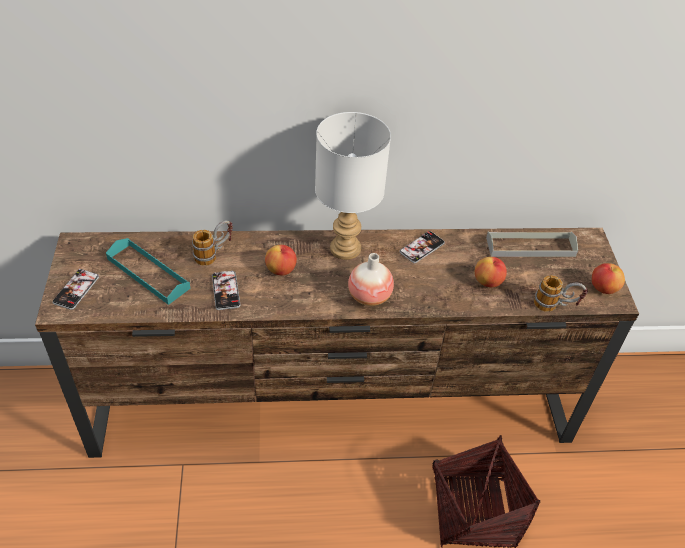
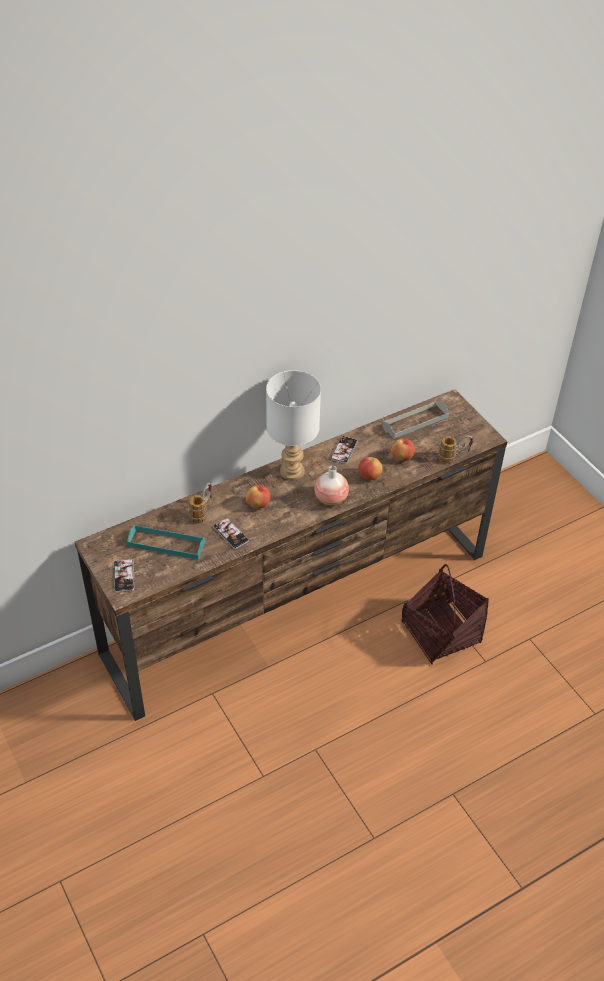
camera: 25 degrees left, 0 degrees up
apple [592,263,625,294] -> apple moved to [358,457,383,480]

